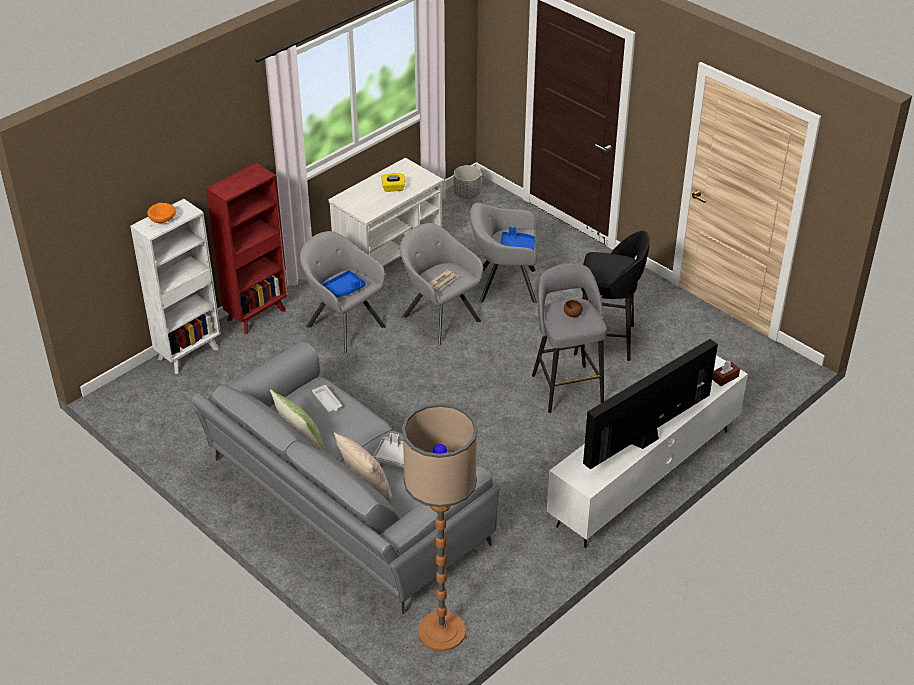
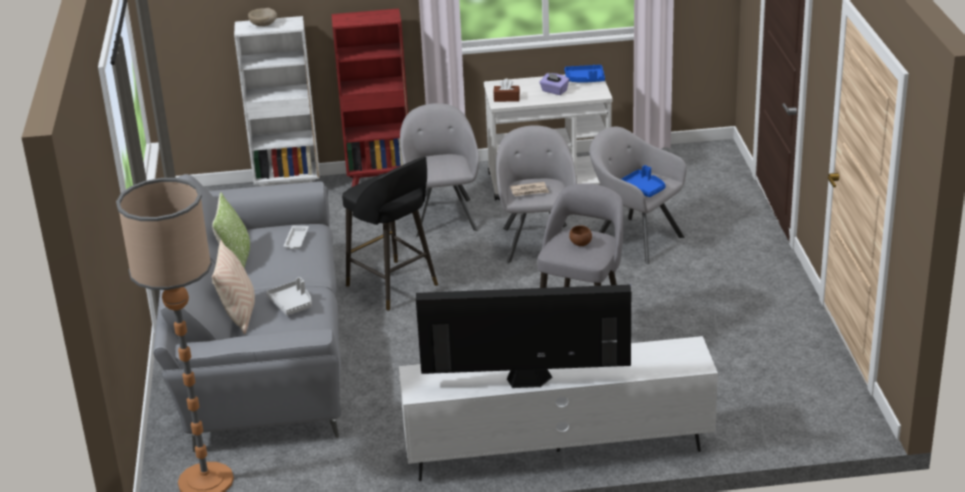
camera: 40 degrees right, 10 degrees down
orange bowl [147,203,176,223] -> beige bowl [248,8,277,26]
blue tray [322,270,366,297] -> blue tray moved to [564,65,605,83]
yellow tissue box [382,173,405,192] -> purple tissue box [539,72,569,95]
grey planter [454,165,481,199] -> none
black stool [574,231,650,361] -> black stool moved to [342,157,438,311]
brown tissue box [712,361,740,386] -> brown tissue box moved to [493,78,520,102]

